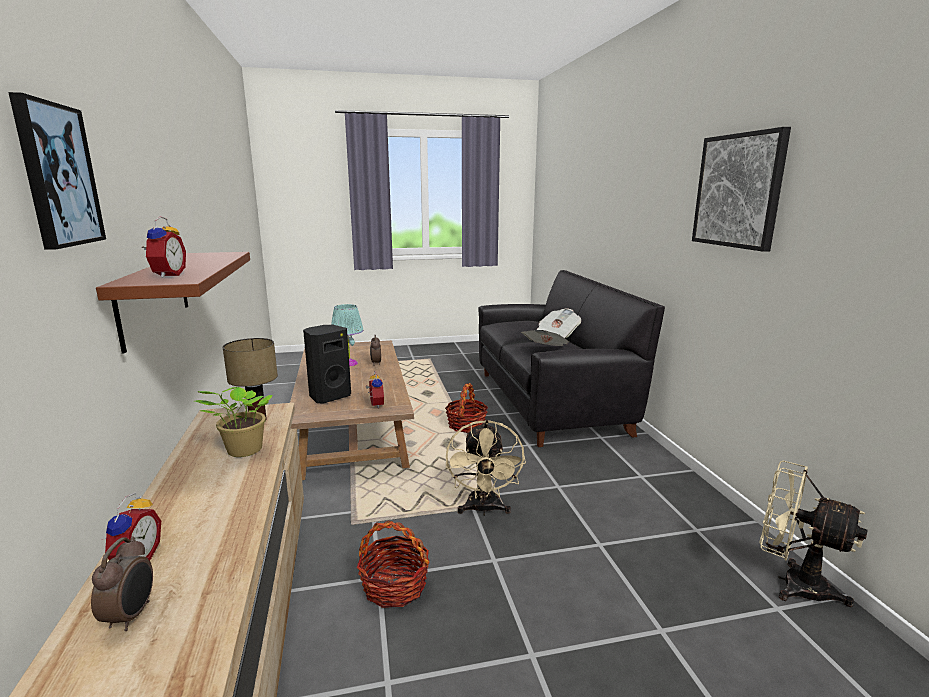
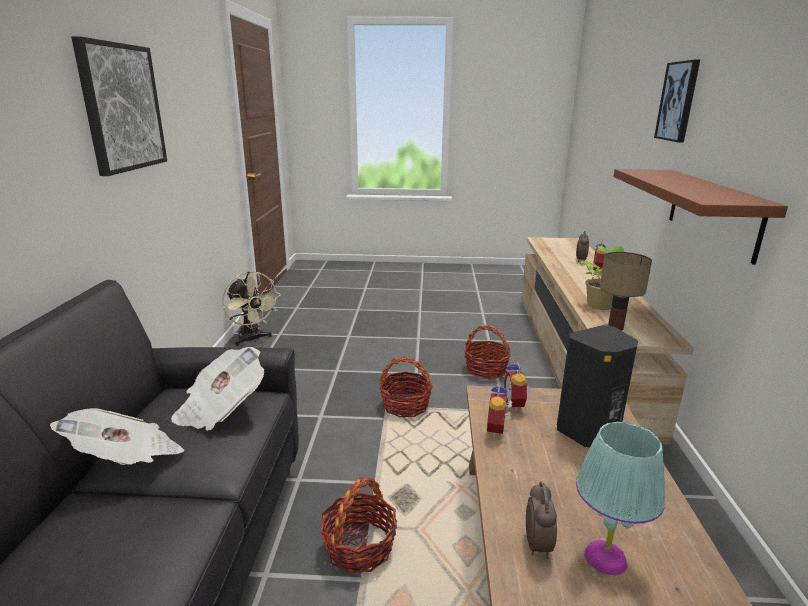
camera: 165 degrees left, 5 degrees up
alarm clock [142,216,186,278] -> alarm clock moved to [487,382,513,437]
beige fan [446,420,526,516] -> basket [380,357,433,417]

